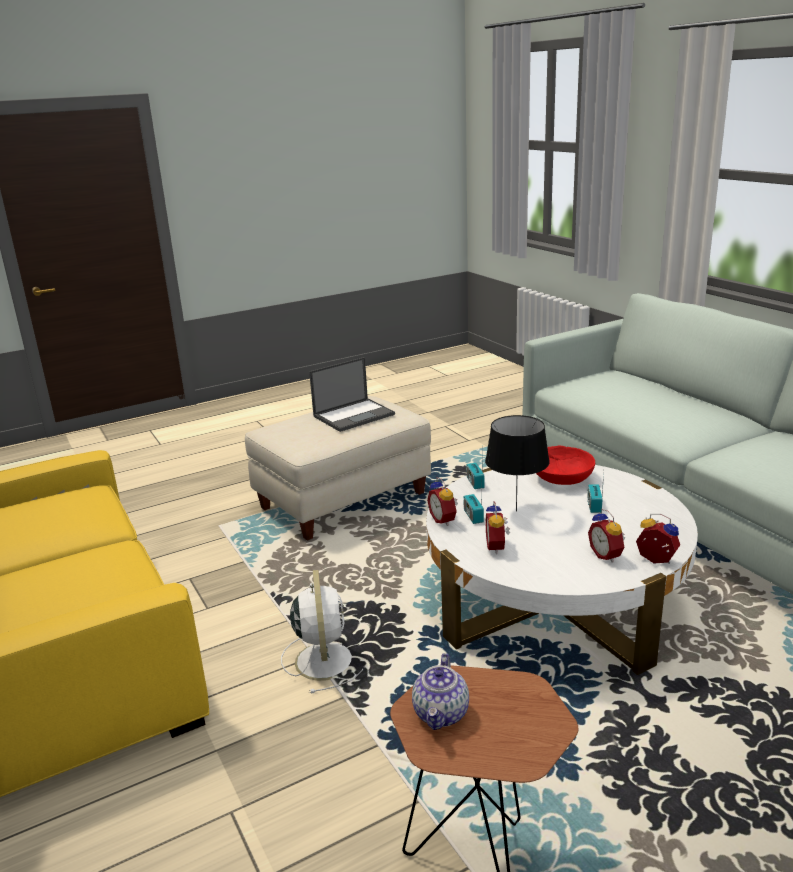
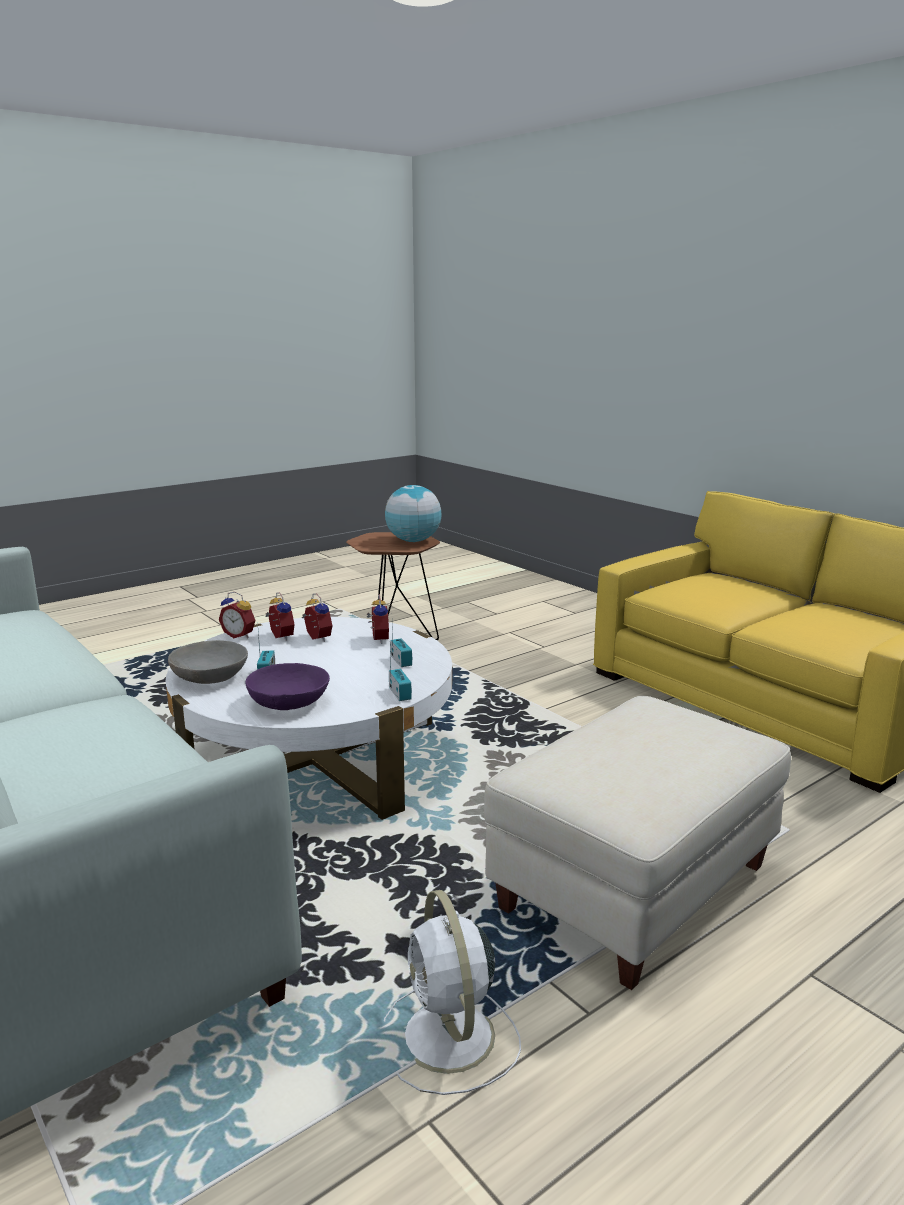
camera: 170 degrees right, 5 degrees down
white fan [281,570,363,694] -> white fan moved to [384,890,521,1095]
laptop [309,357,395,432] -> none
teapot [412,653,469,730] -> globe [385,485,442,542]
alarm clock [427,478,458,526] -> alarm clock moved to [302,593,333,642]
black table lamp [485,415,550,512] -> none
red bowl [536,446,595,485] -> purple bowl [246,663,330,710]
none -> grey bowl [168,640,248,684]

